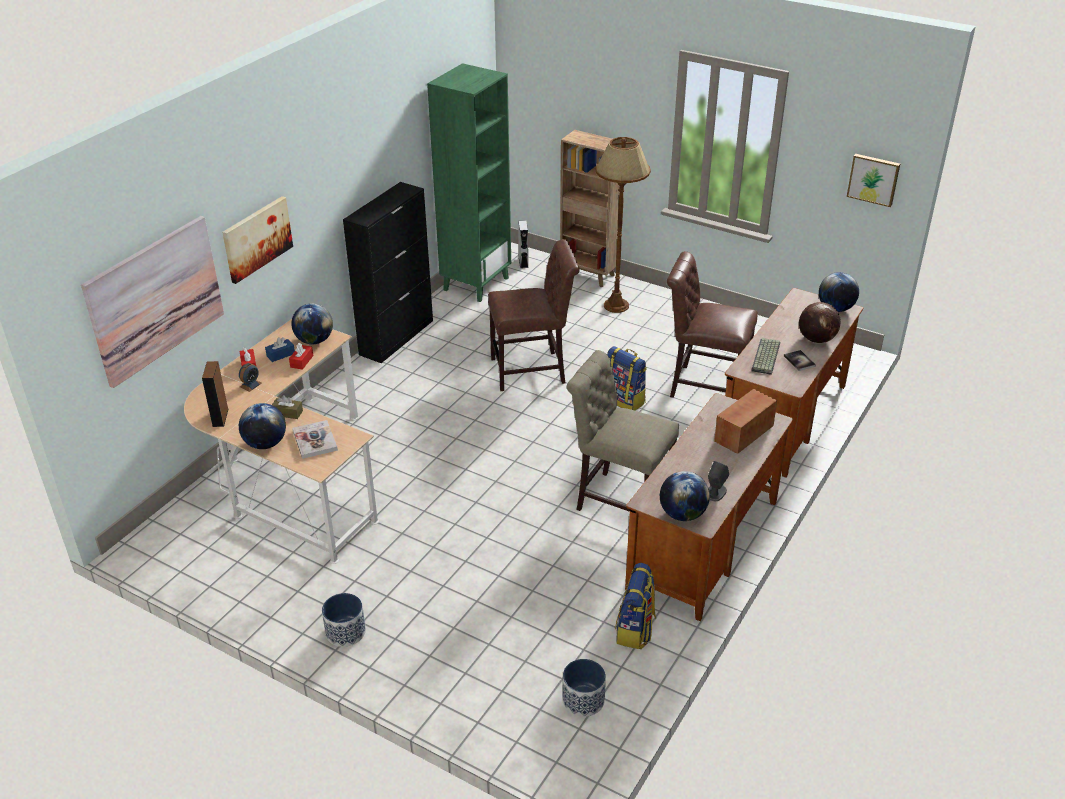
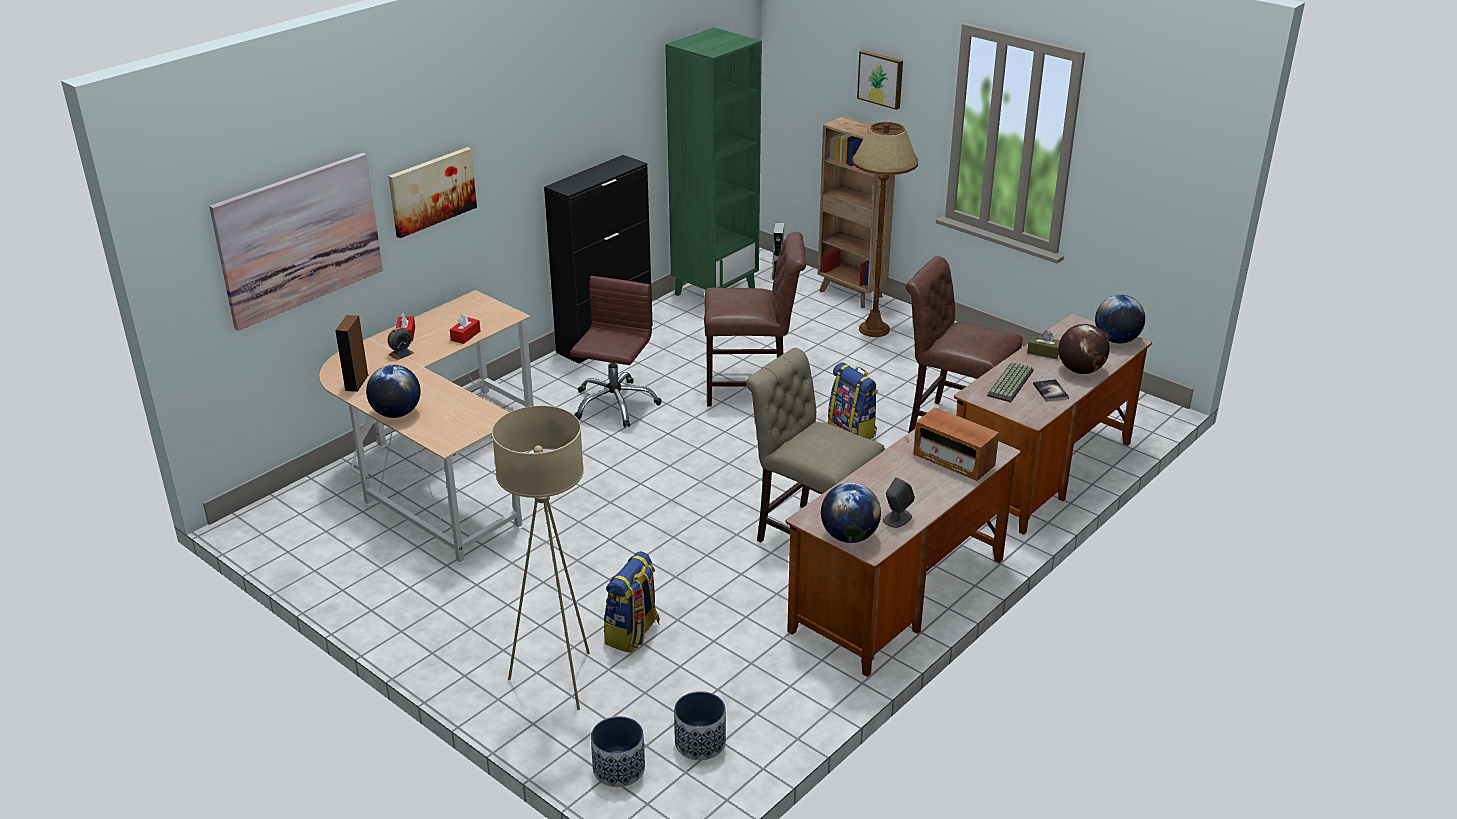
camera: 10 degrees right, 5 degrees down
blue tissue box [265,337,295,362] -> none
brown tissue box [272,395,303,419] -> brown tissue box moved to [1027,331,1060,359]
globe [291,303,333,344] -> none
book [292,420,338,459] -> none
planter [322,593,366,647] -> planter moved to [591,716,645,787]
backpack [615,563,656,649] -> backpack moved to [604,551,660,653]
radio [714,389,777,454] -> radio turned 105 degrees counterclockwise [914,407,999,481]
picture [847,154,900,207] -> picture moved to [857,50,903,110]
none -> beige floor lamp [492,406,590,710]
none -> brown office chair [570,276,661,428]

